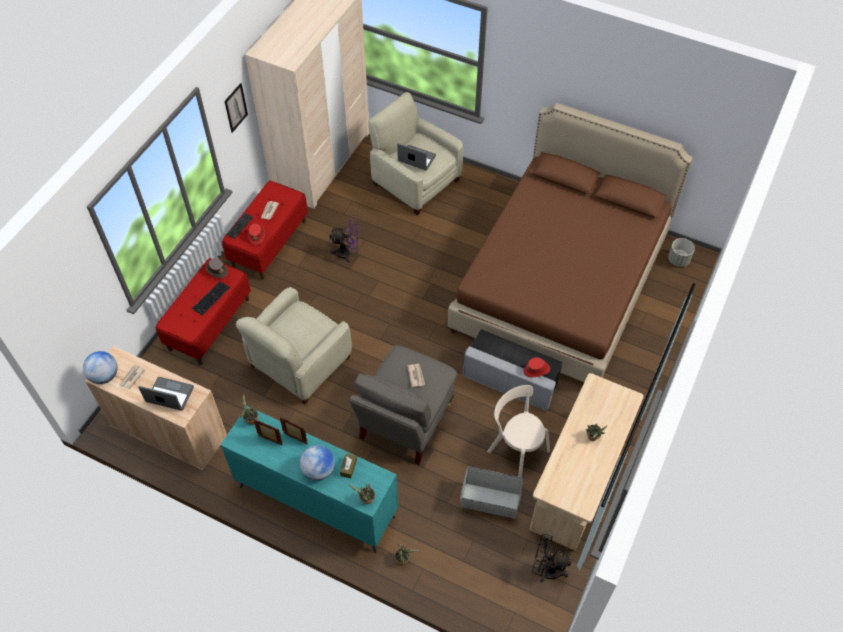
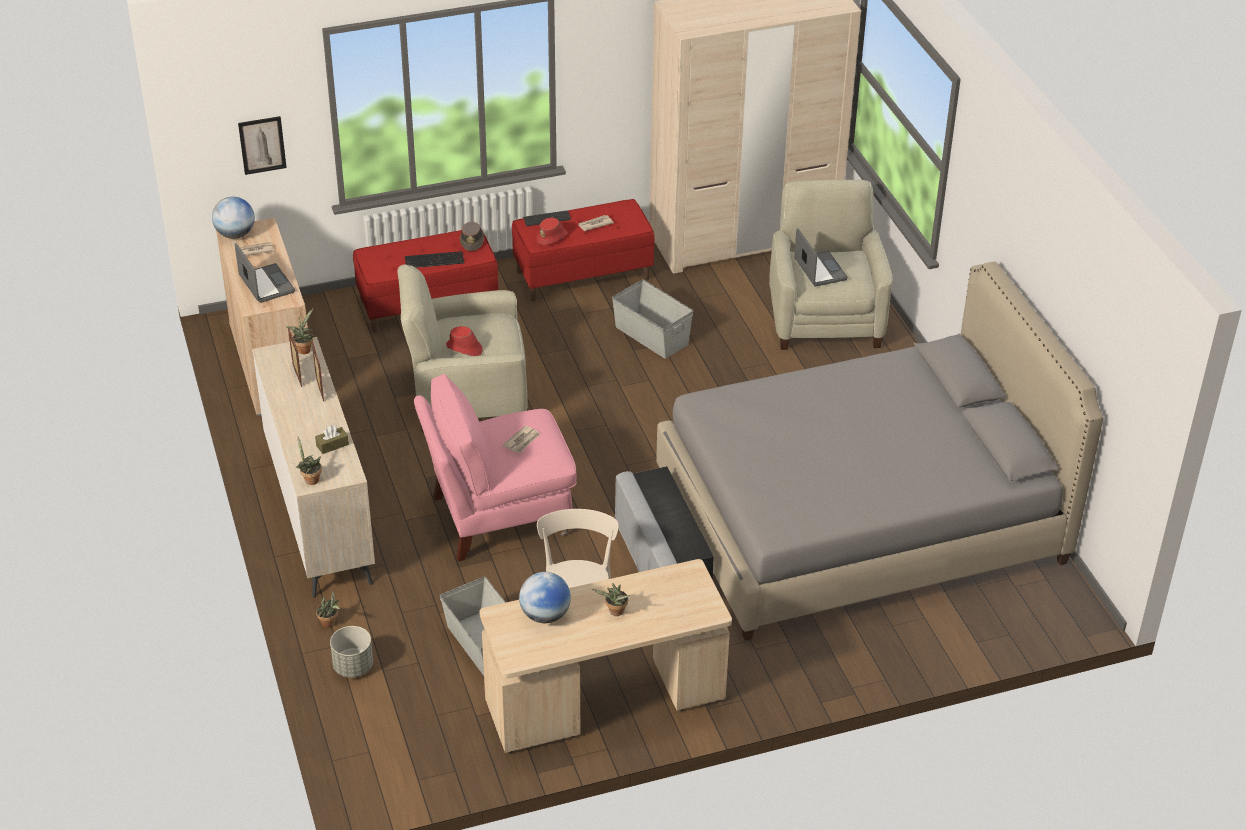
camera: 45 degrees right, 15 degrees down
turquoise dresser [220,406,398,553] -> beige dresser [252,337,375,598]
picture [224,83,248,133] -> picture moved to [238,116,287,175]
globe [300,445,335,481] -> globe moved to [519,572,571,623]
purple fan [329,219,358,263] -> grey storage box [612,279,693,359]
grey armchair [349,345,457,465] -> pink armchair [414,373,577,561]
brown bed [448,103,693,382] -> grey bed [656,261,1104,641]
red hat [523,357,550,378] -> red hat moved to [446,326,483,356]
black fan [532,534,571,582] -> none
grey planter [668,238,695,267] -> grey planter moved to [330,626,373,678]

